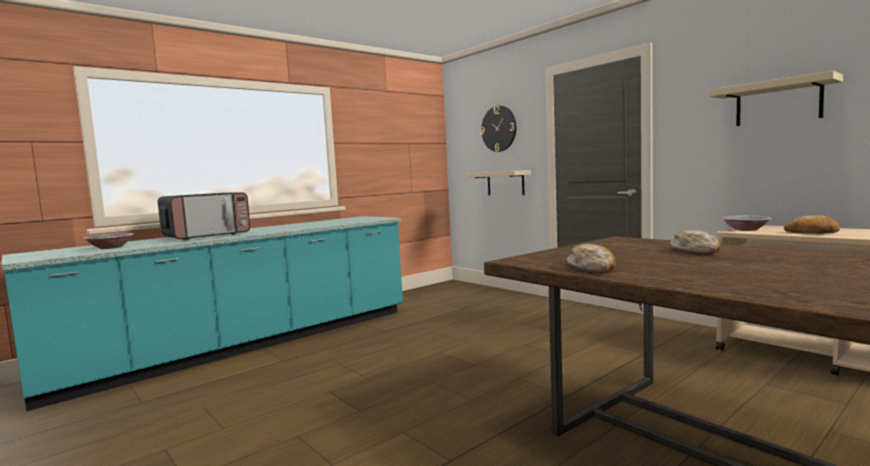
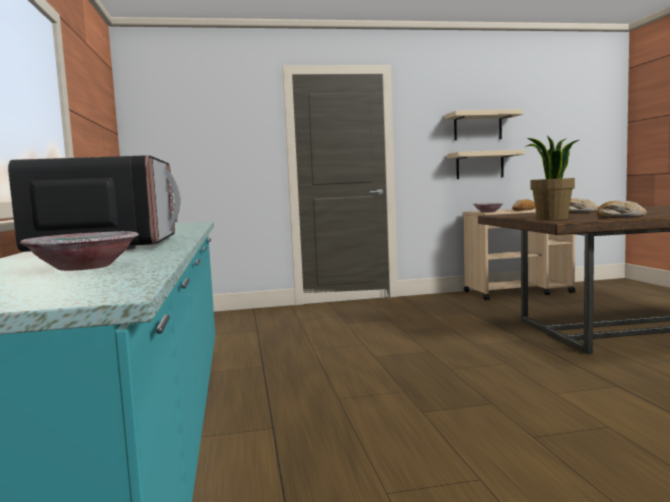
camera: 60 degrees left, 0 degrees up
beige shelf [465,170,531,195] -> beige shelf moved to [447,150,525,179]
wall clock [480,106,516,152] -> none
none -> potted plant [525,136,579,220]

